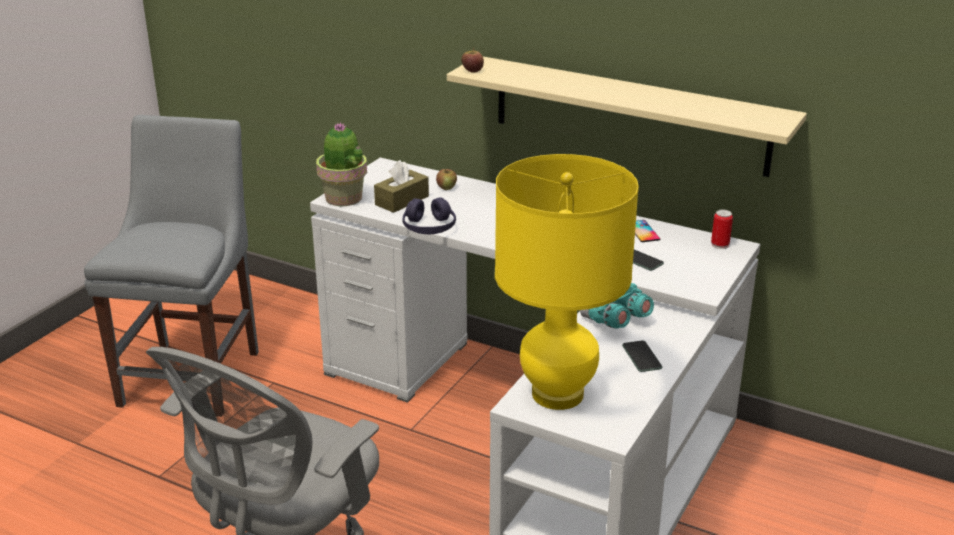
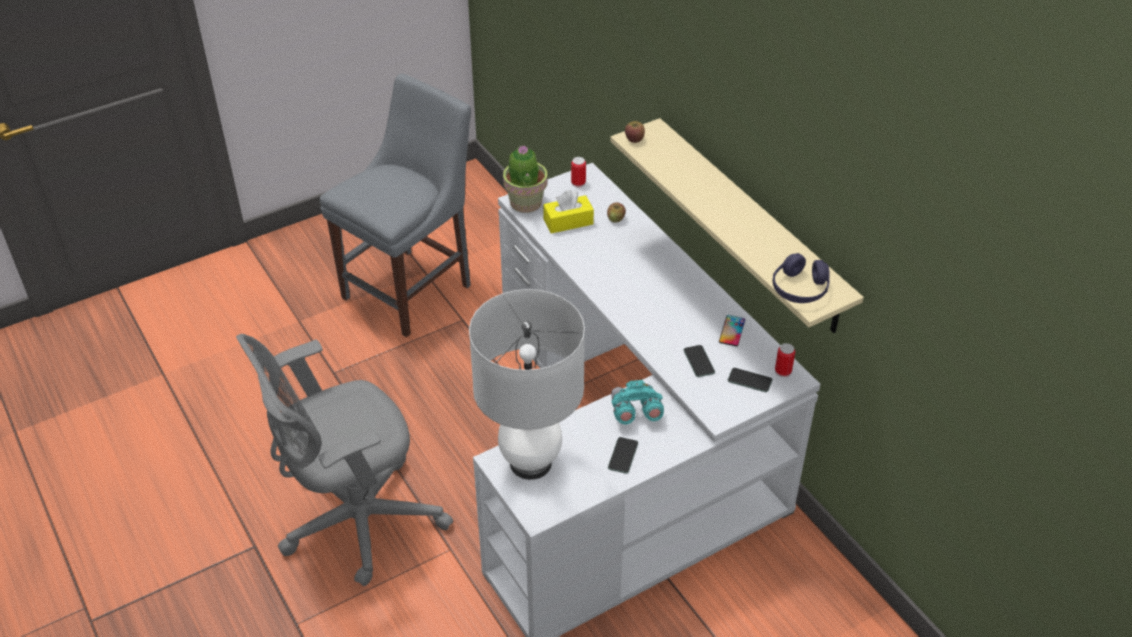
camera: 30 degrees right, 15 degrees up
brown tissue box [374,160,429,213] -> yellow tissue box [543,190,594,233]
purple headphones [403,197,456,234] -> purple headphones moved to [773,253,830,303]
yellow table lamp [495,154,639,410] -> white table lamp [469,289,585,480]
none -> can [571,157,586,188]
none -> phone [728,368,772,392]

